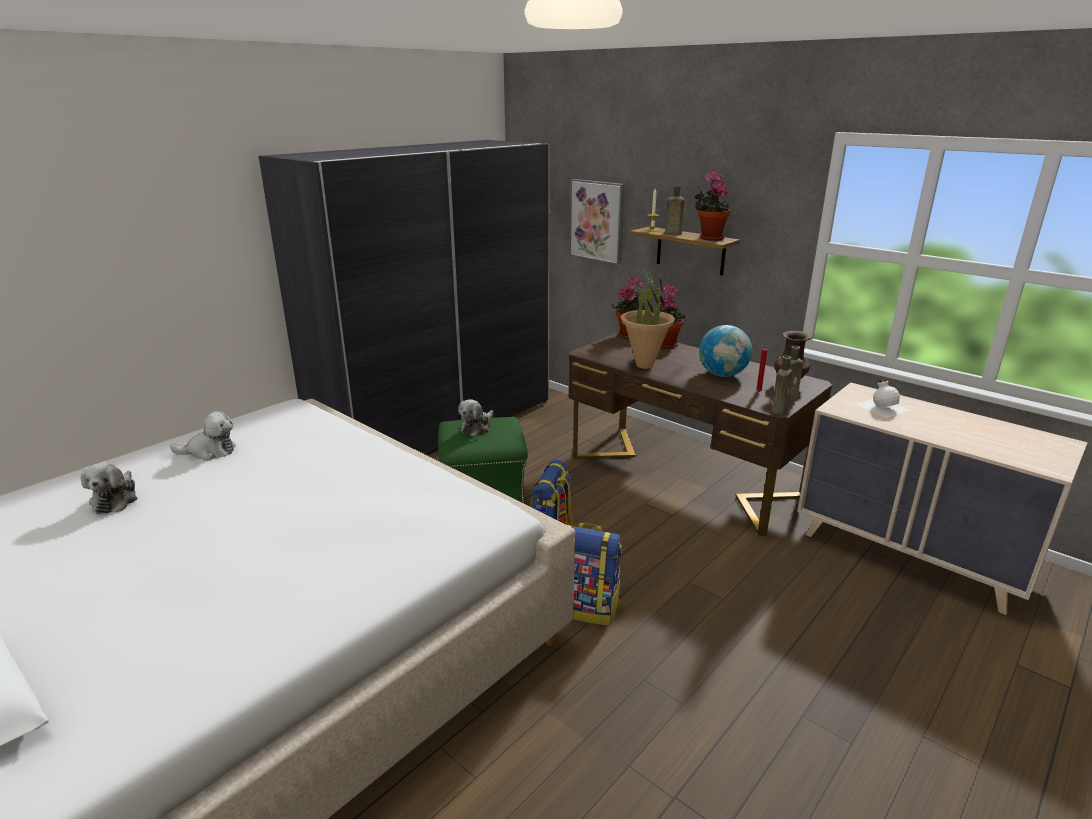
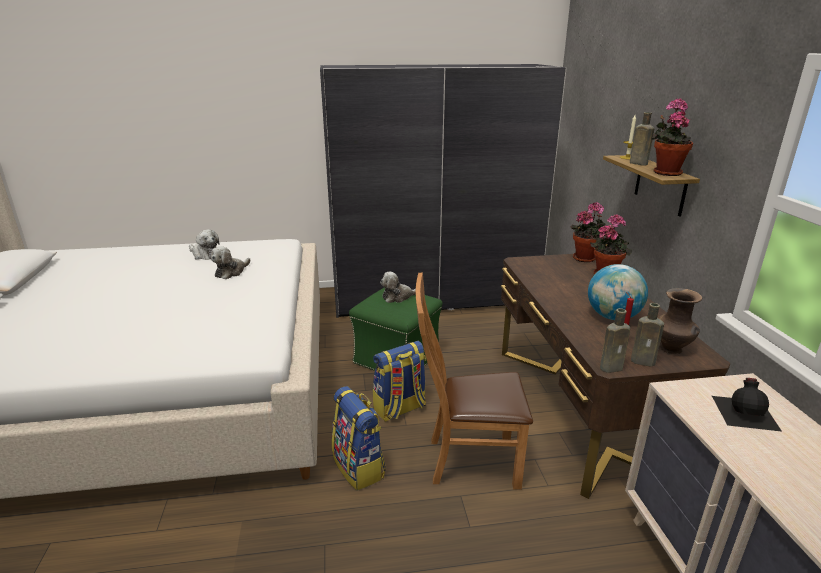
camera: 40 degrees right, 0 degrees up
plush toy [81,463,138,514] -> plush toy moved to [211,246,251,279]
picture [569,179,625,265] -> none
potted plant [620,269,675,369] -> none
white bottle [855,379,910,418] -> black bottle [712,378,782,432]
none -> brown chair [416,273,533,490]

